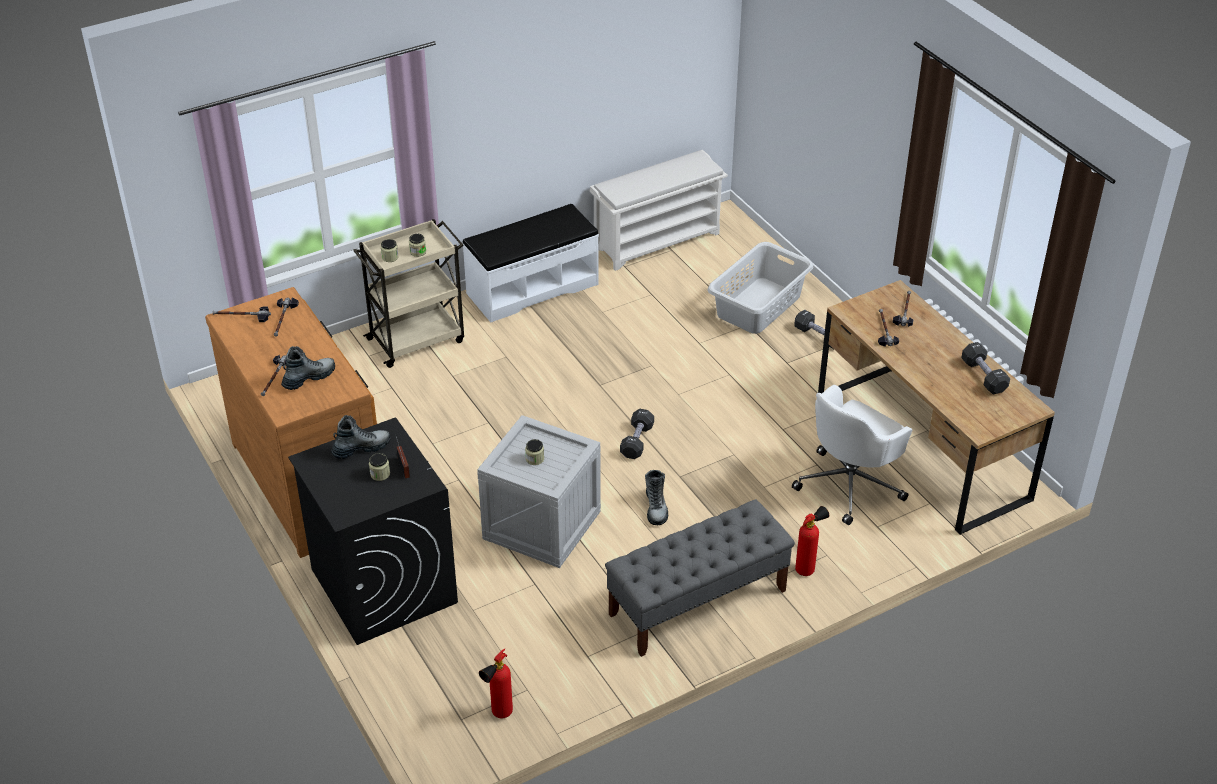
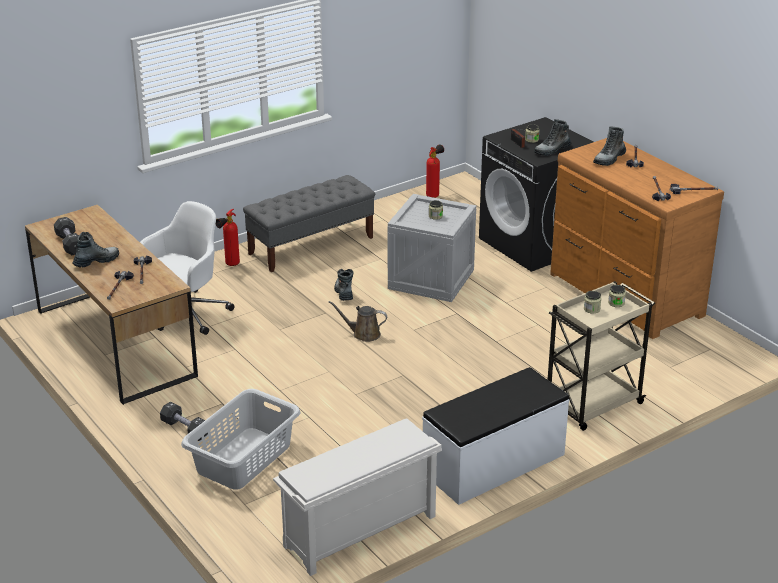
camera: 175 degrees right, 10 degrees down
black dumbbell [620,409,654,459] -> brown watering can [329,301,387,342]
none -> boot [73,232,119,267]

